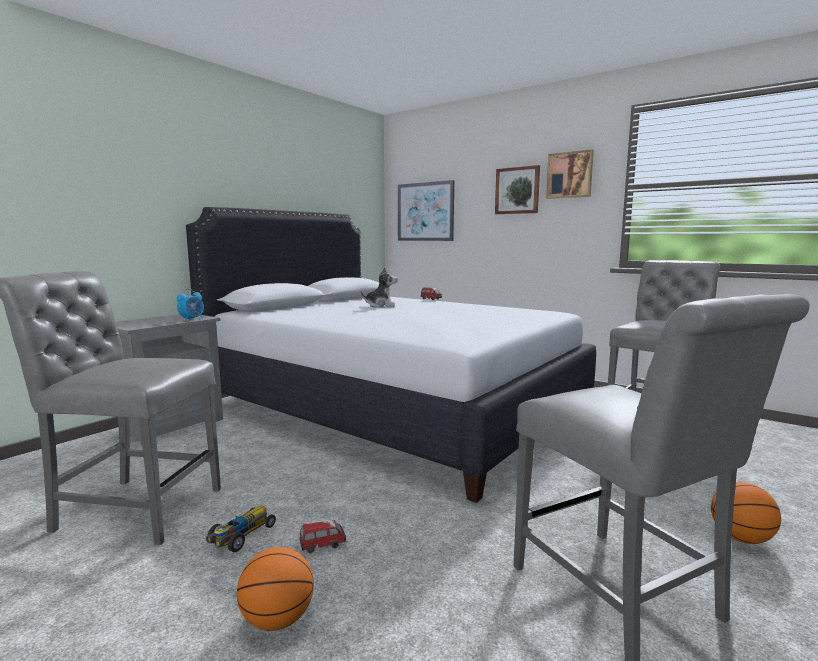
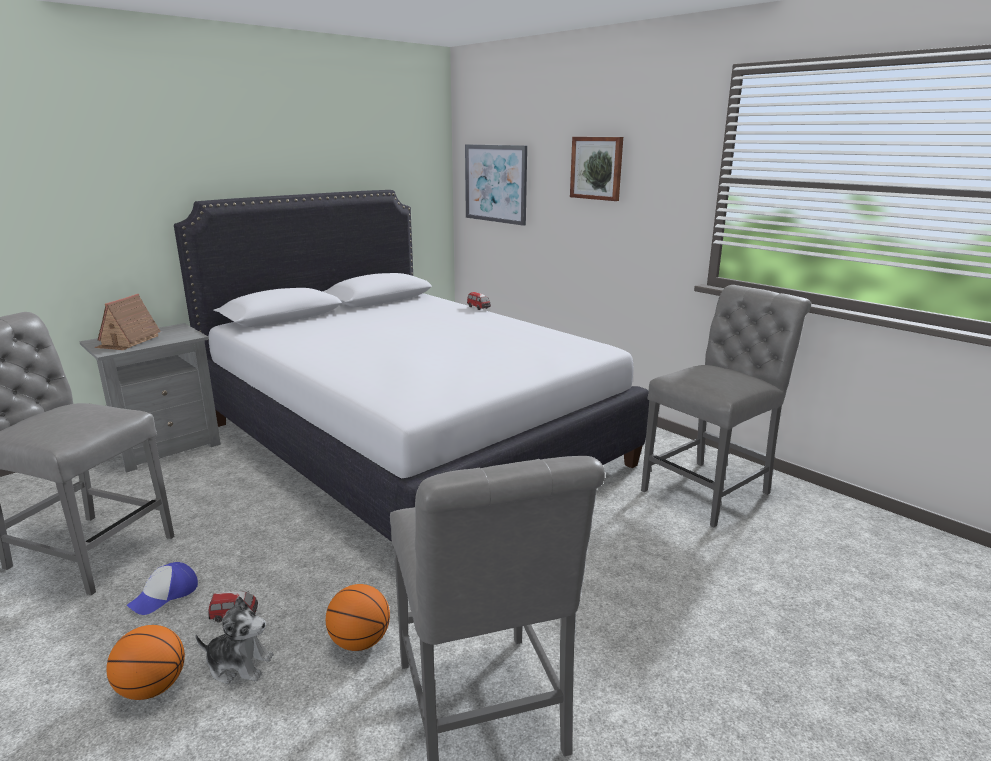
camera: 10 degrees right, 10 degrees up
alarm clock [177,289,204,321] -> none
toy car [206,506,276,552] -> cap [127,562,198,615]
plush toy [360,267,398,308] -> plush toy moved to [195,596,274,684]
picture [546,149,594,199] -> none
basketball [711,482,781,544] -> basketball moved to [326,584,390,651]
none -> toy house [94,294,161,350]

